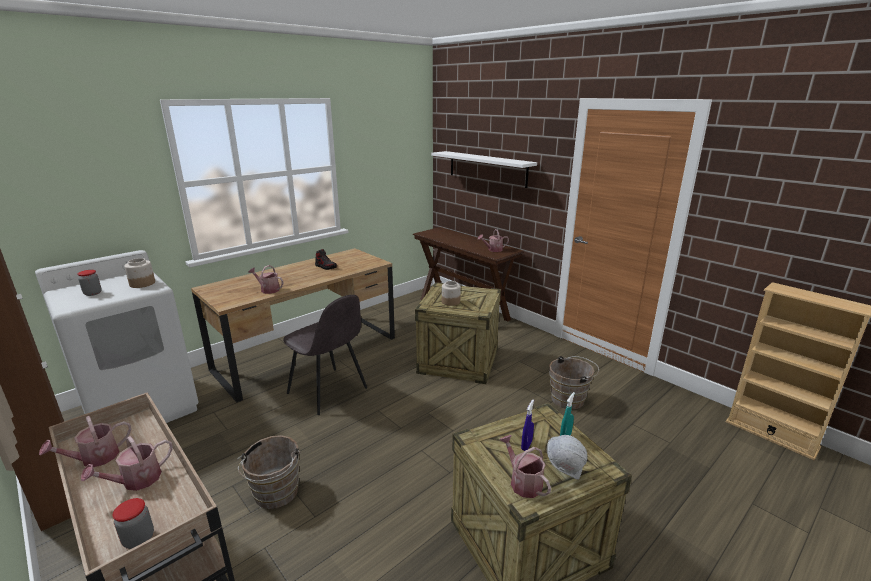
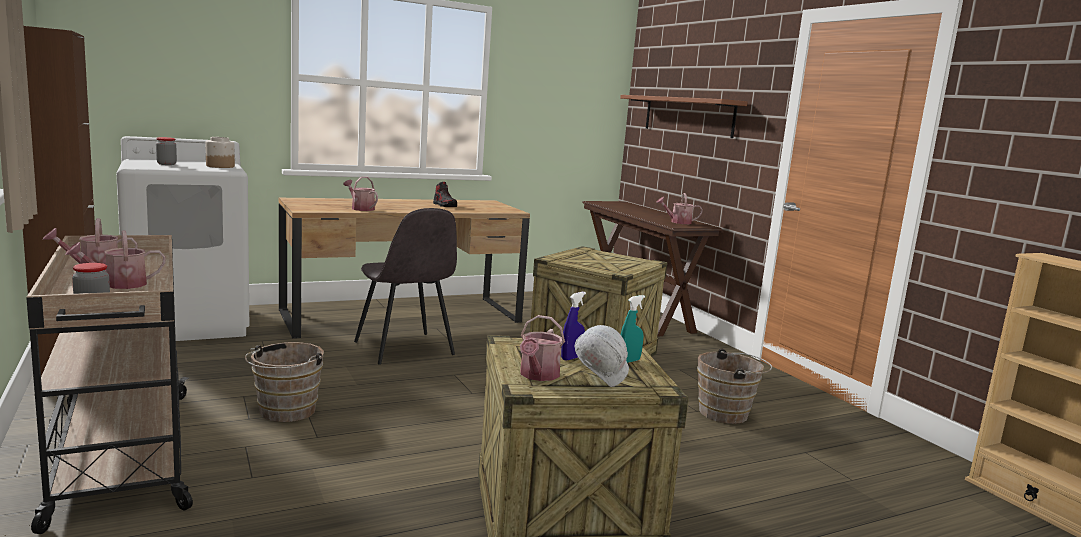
camera: 15 degrees right, 10 degrees down
white shelf [431,151,537,188] -> brown shelf [620,95,748,138]
jar [442,281,461,306] -> none
watering can [499,435,551,498] -> watering can turned 150 degrees counterclockwise [520,315,565,381]

